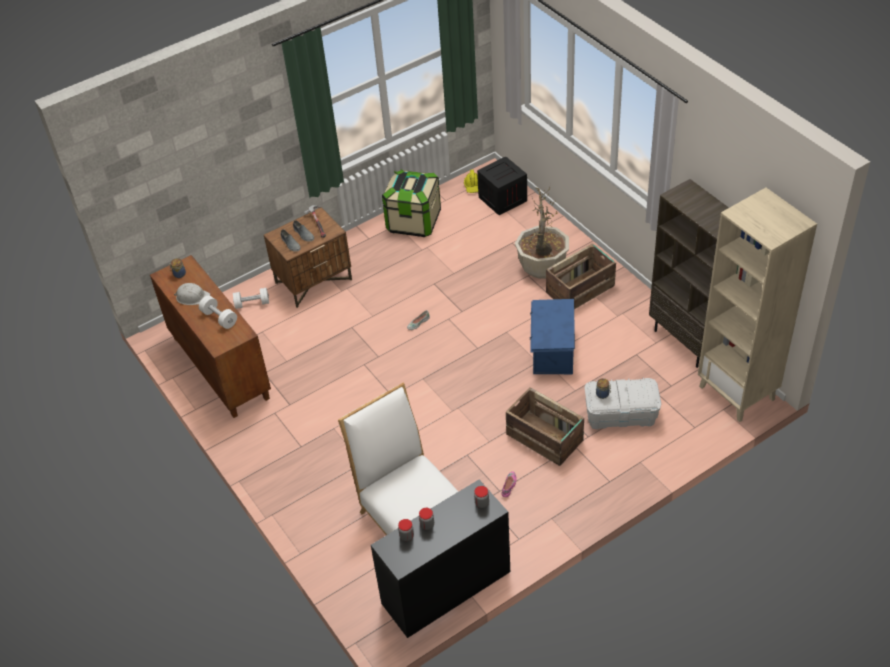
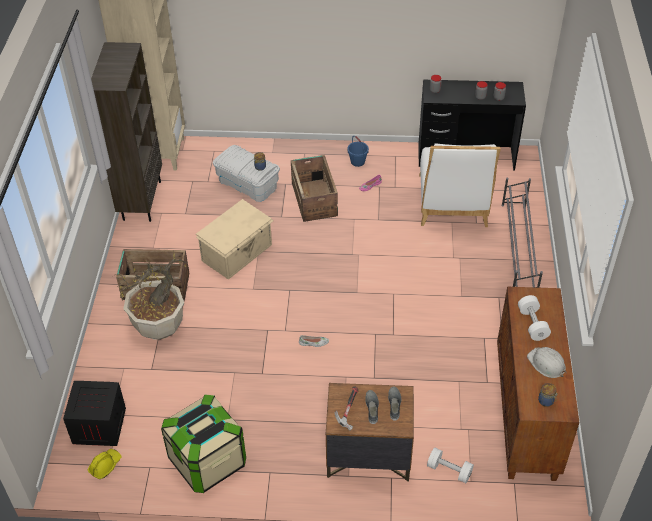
camera: 145 degrees left, 0 degrees up
blue storage box [530,299,575,374] -> beige storage box [196,199,274,280]
none -> blue bucket [347,136,369,167]
none -> grey shoe rack [501,177,543,288]

